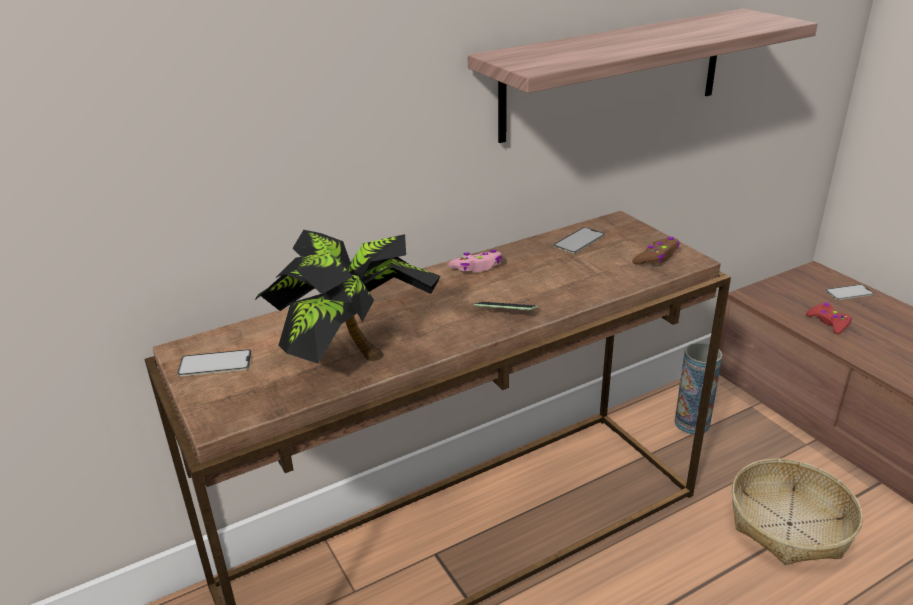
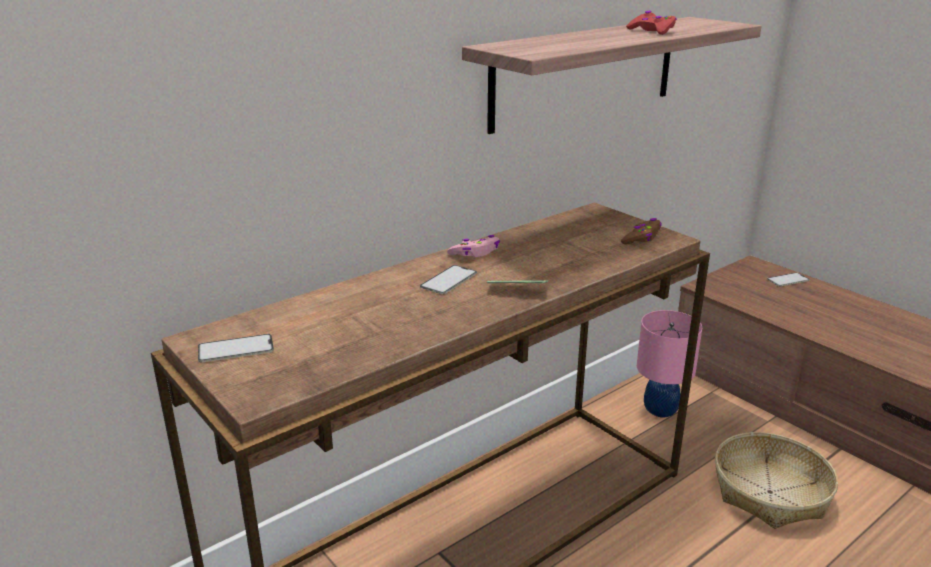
camera: 10 degrees left, 5 degrees down
potted plant [254,230,441,363] -> none
phone [553,227,605,254] -> phone moved to [420,265,477,294]
vase [674,343,723,435] -> pink table lamp [637,310,702,418]
red game controller [806,303,852,334] -> red game controller moved to [626,11,677,35]

